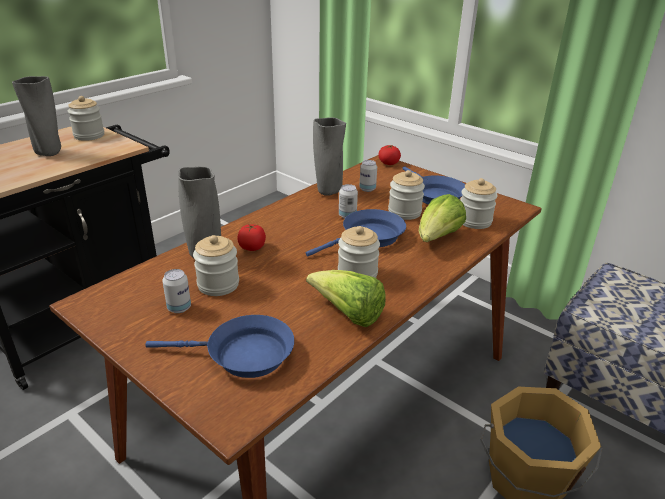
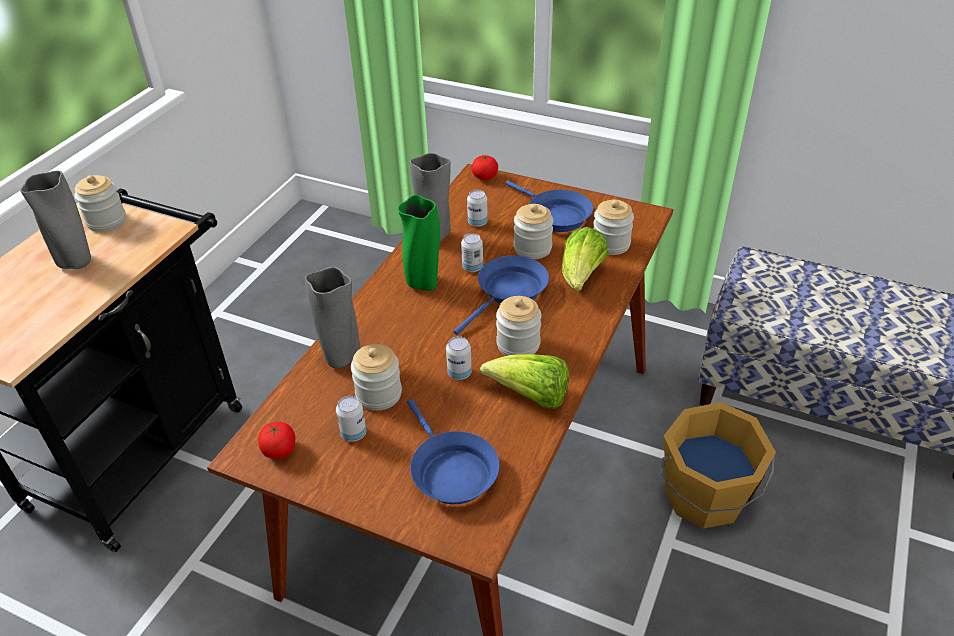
camera: 15 degrees left, 10 degrees up
blue frying pan [145,315,294,378] -> blue frying pan turned 75 degrees clockwise [407,399,499,504]
tomato [237,224,266,251] -> tomato moved to [258,422,295,459]
none -> green vase [397,195,440,291]
none -> can [446,336,472,380]

